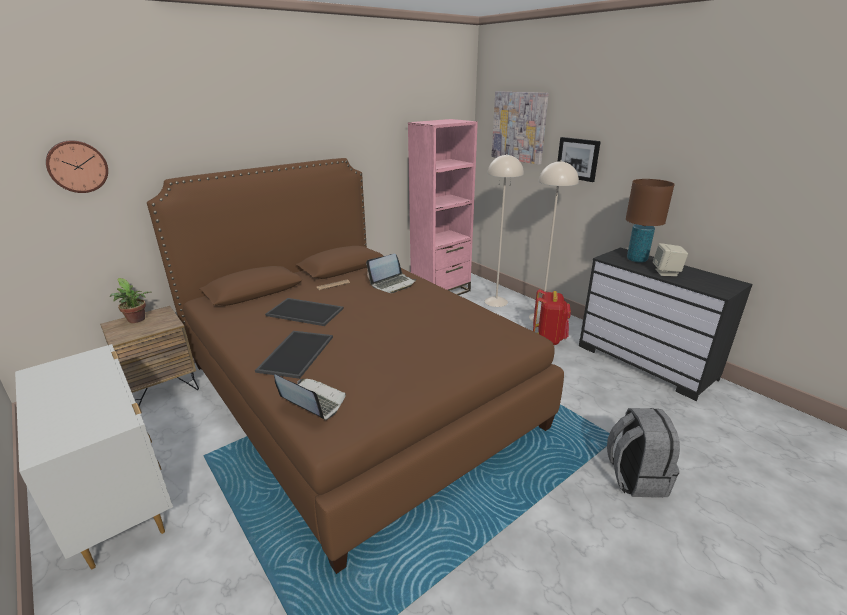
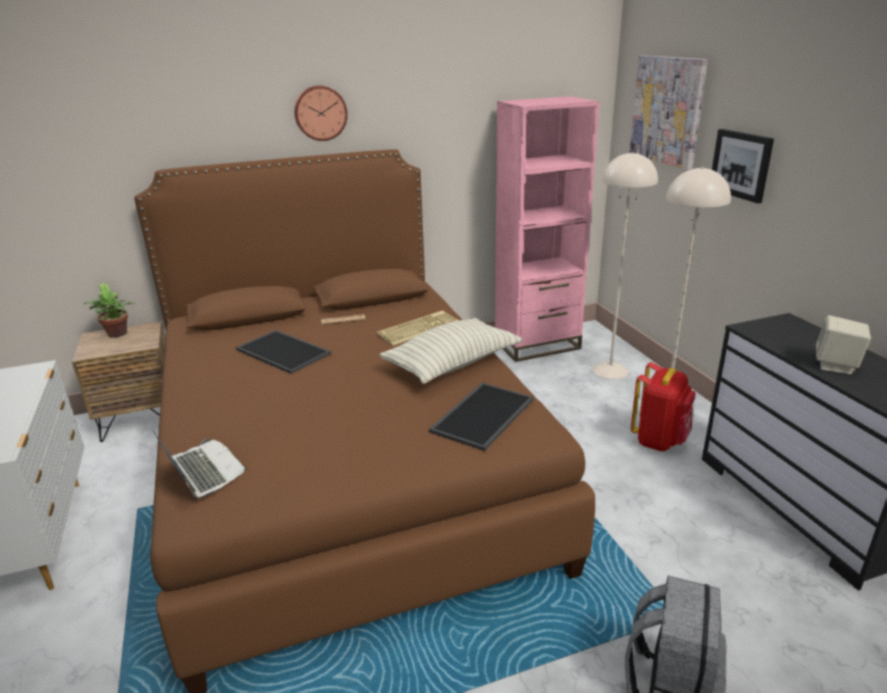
camera: 20 degrees right, 0 degrees up
wall clock [46,140,108,193] -> wall clock moved to [294,85,348,141]
tray [255,331,333,379] -> tray moved to [429,383,534,451]
laptop [366,254,416,293] -> keyboard [377,311,458,346]
brown table lamp [626,179,675,263] -> none
none -> pillow [380,318,522,384]

